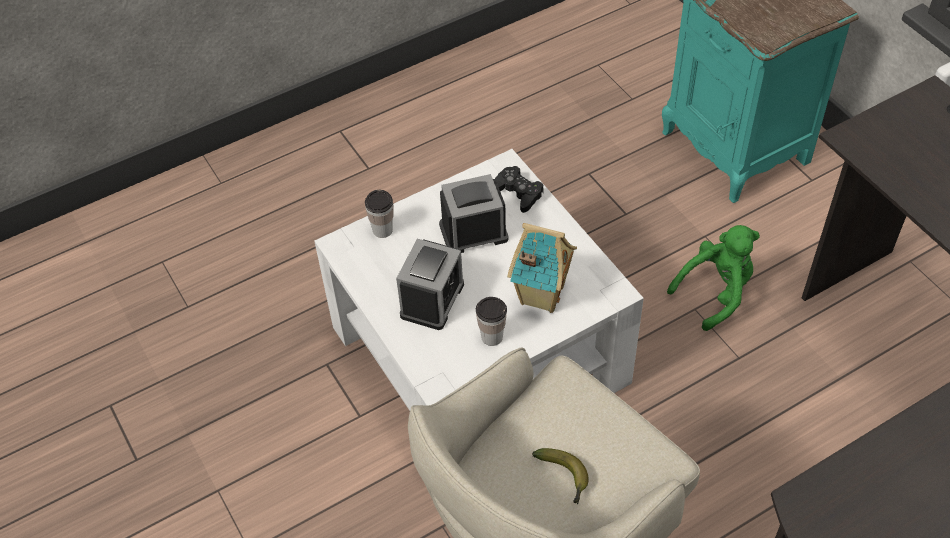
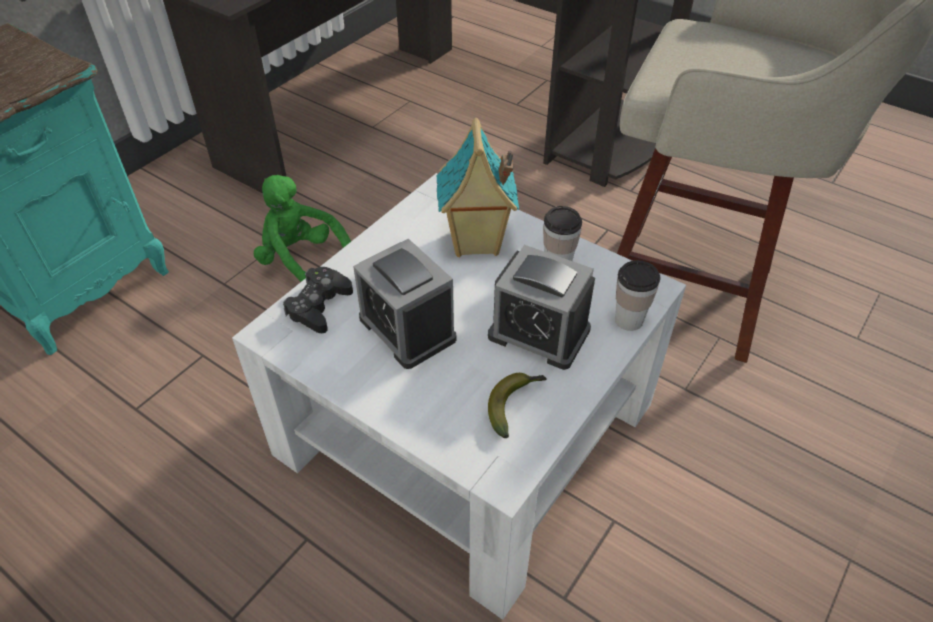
camera: 115 degrees left, 5 degrees down
cup [365,190,393,238] -> cup moved to [615,260,661,331]
alarm clock [396,239,464,330] -> alarm clock turned 150 degrees counterclockwise [488,245,595,370]
banana [532,448,589,504] -> banana moved to [488,373,547,438]

